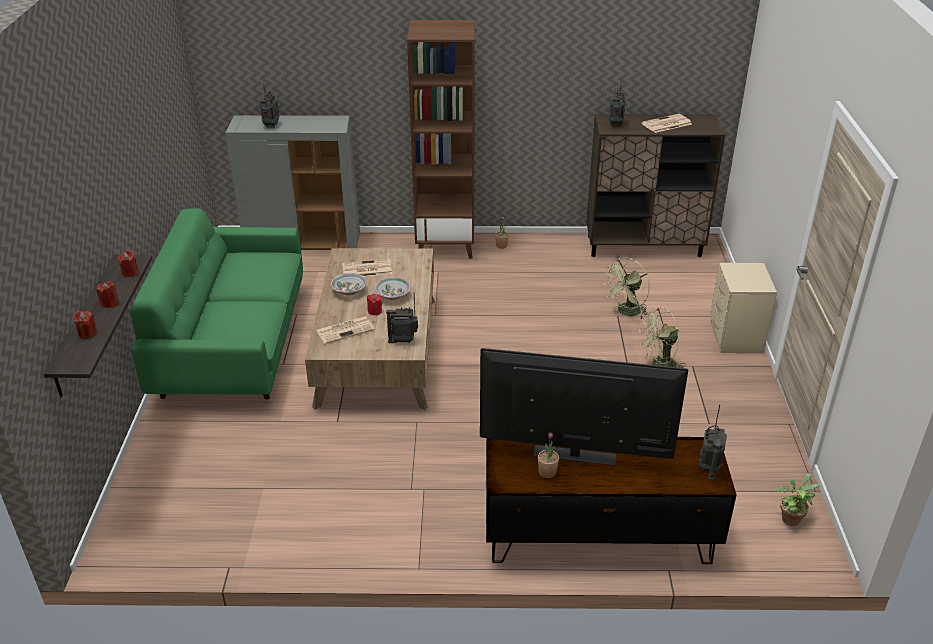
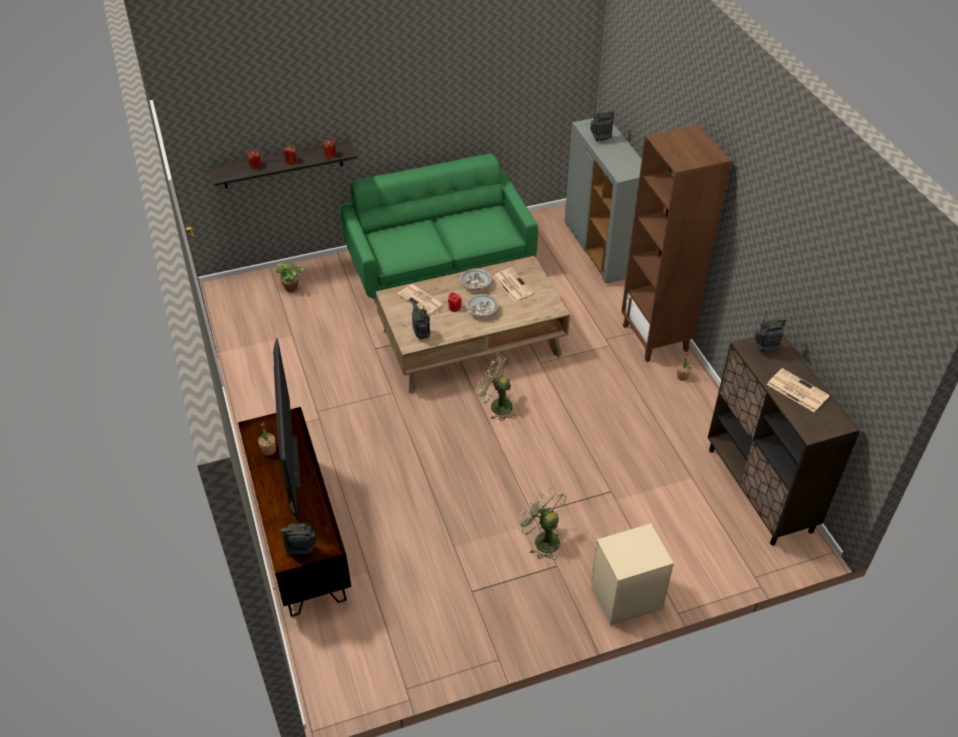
camera: 70 degrees right, 10 degrees up
green fan [603,257,650,319] -> green fan moved to [476,355,516,421]
potted plant [773,473,819,526] -> potted plant moved to [275,263,304,292]

